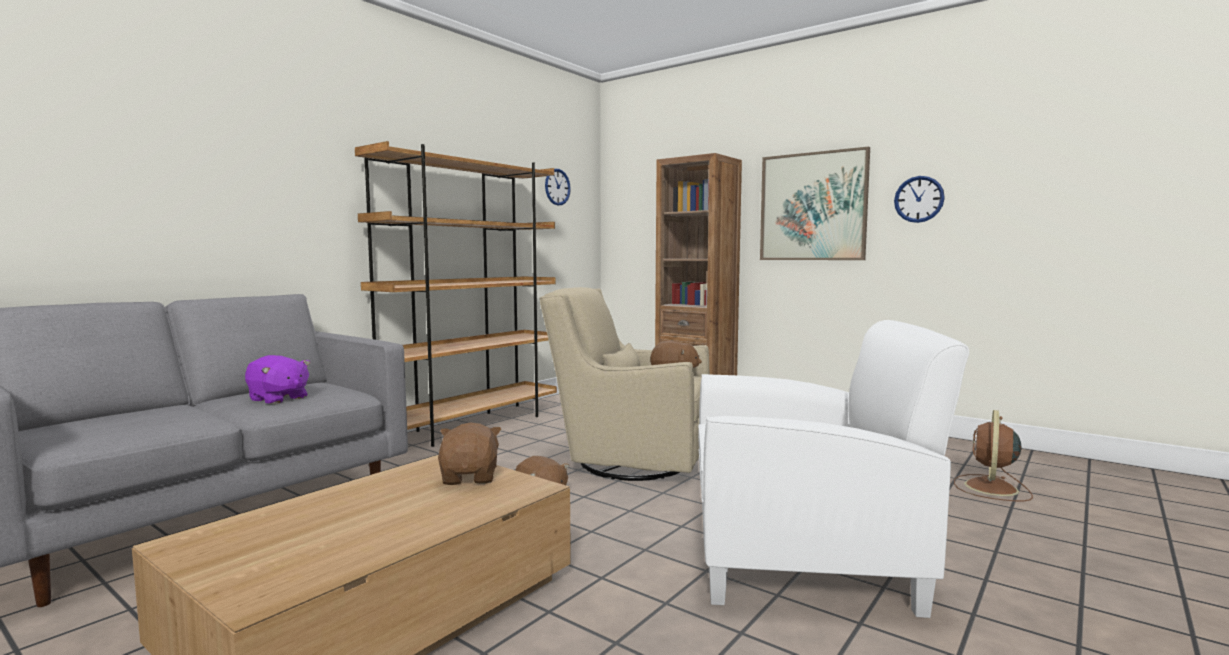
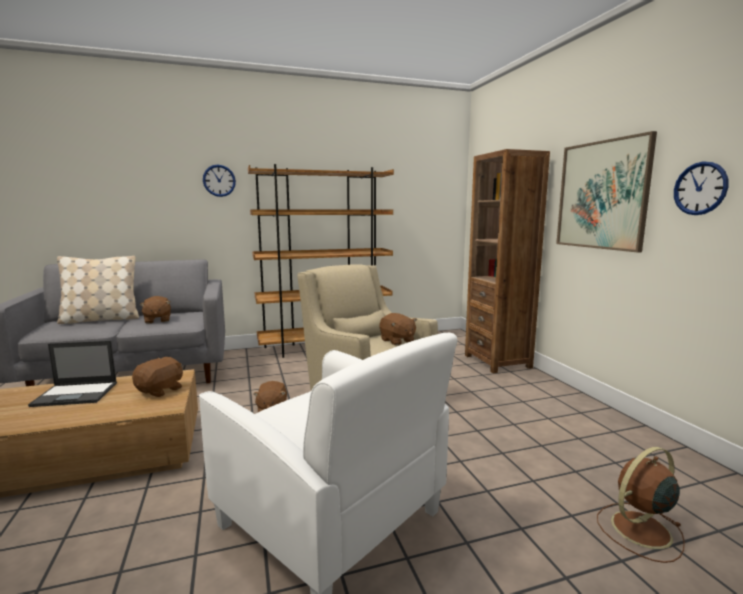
camera: 35 degrees right, 5 degrees up
purple plush toy [245,355,310,404] -> brown plush toy [139,296,171,324]
wall clock [545,169,571,206] -> wall clock moved to [203,165,236,197]
none -> laptop [28,341,117,407]
none -> beige pillow [57,256,139,324]

